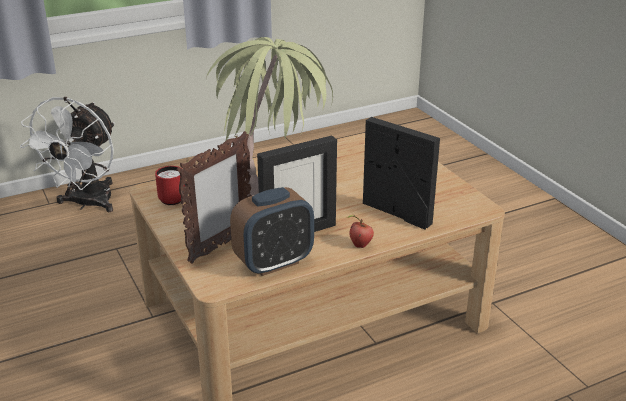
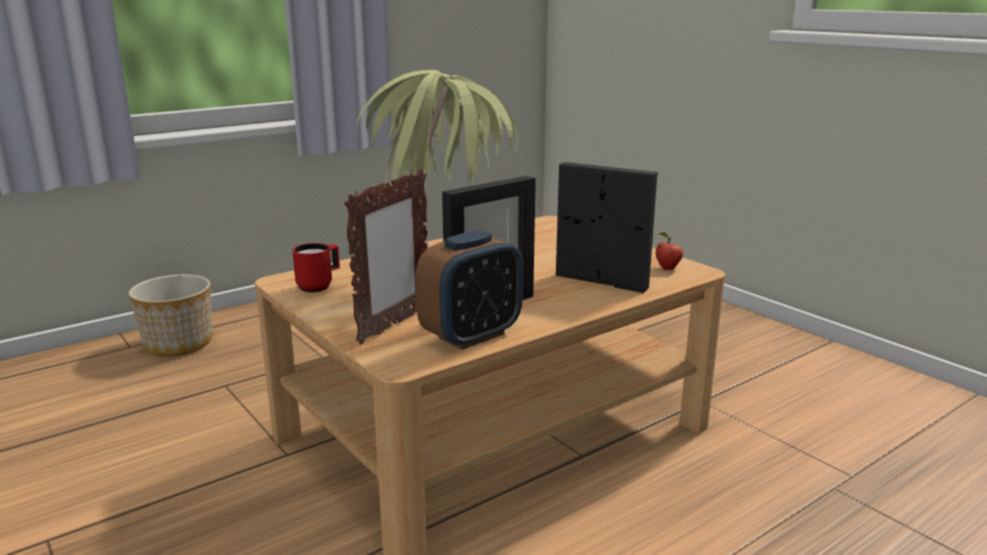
camera: 10 degrees left, 10 degrees down
white fan [20,97,115,212] -> planter [128,274,212,357]
apple [347,215,374,248] -> apple moved to [656,232,683,270]

